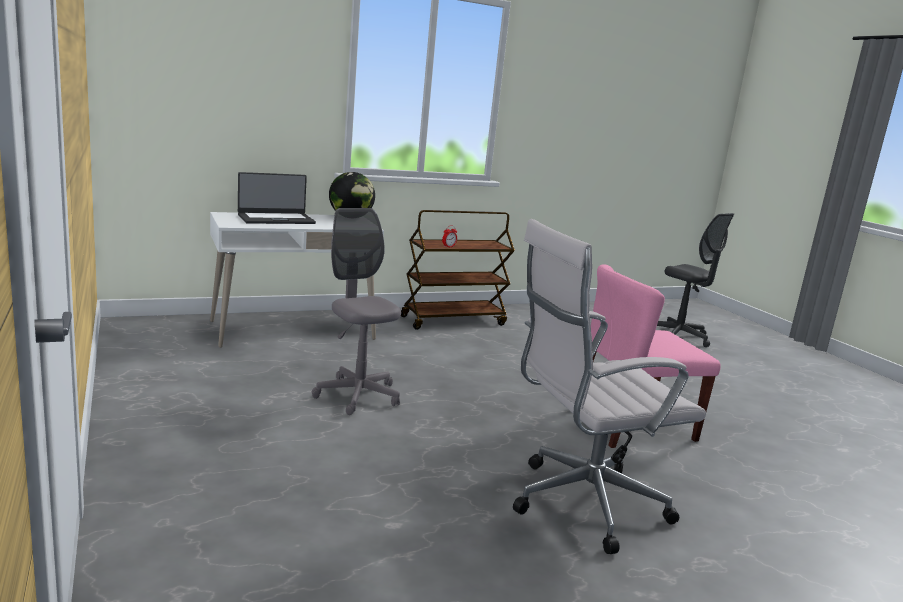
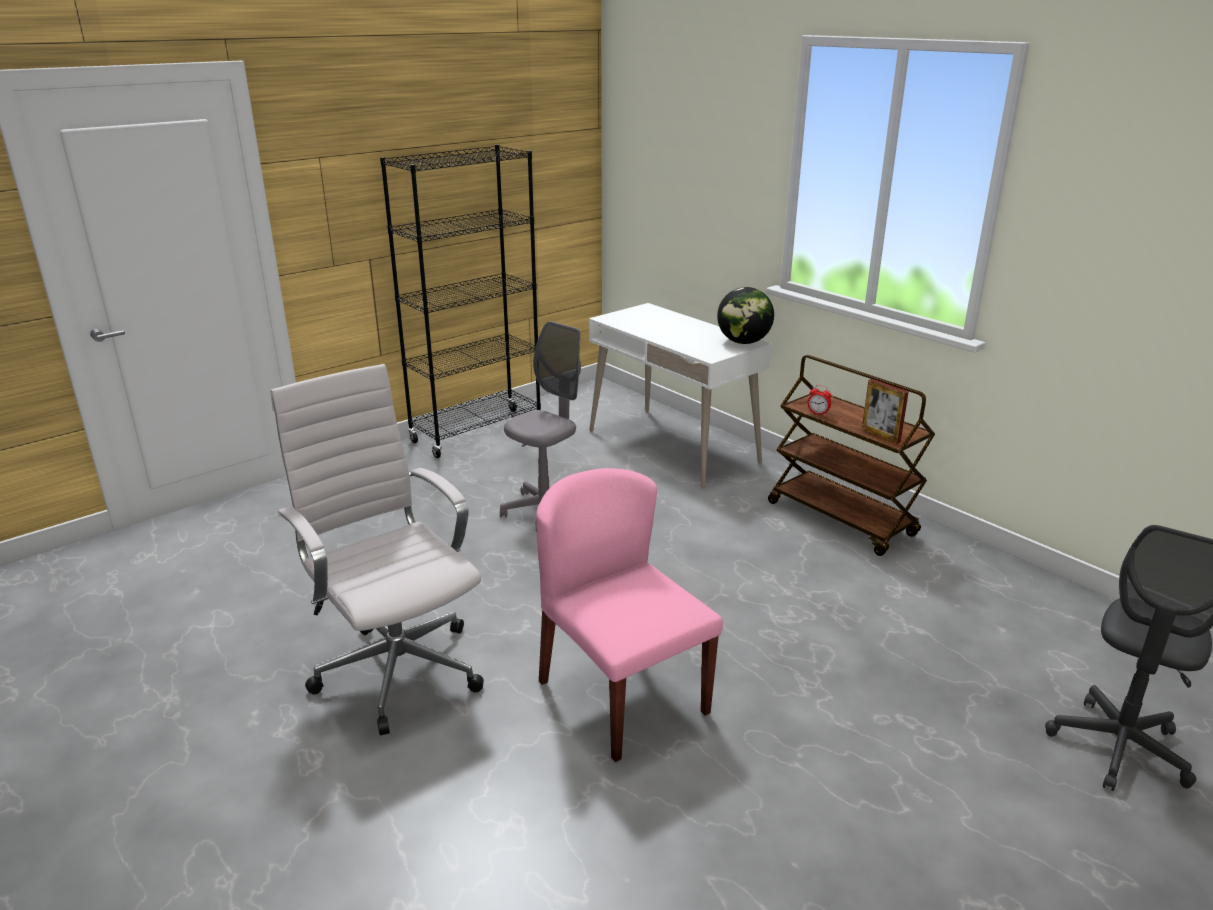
camera: 75 degrees right, 10 degrees up
laptop [238,172,316,224] -> none
none -> black bookcase [380,144,541,458]
none -> picture frame [862,379,909,444]

